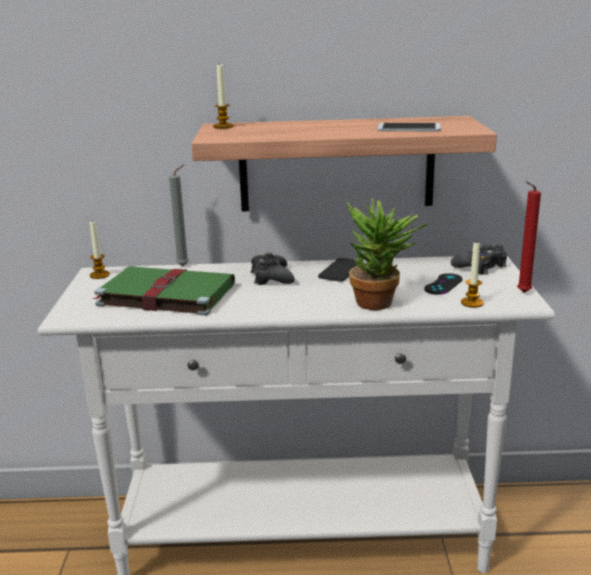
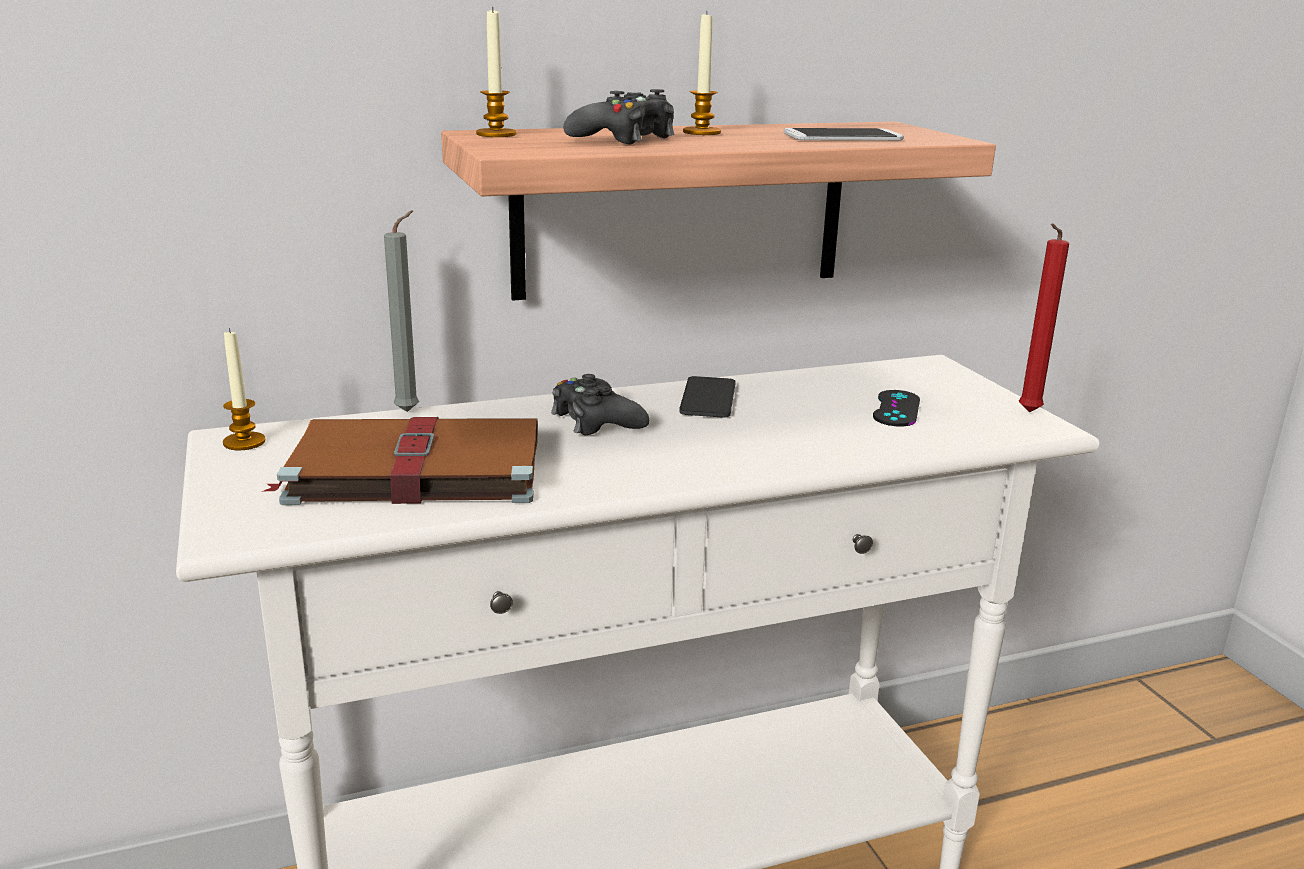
camera: 20 degrees left, 0 degrees up
green book [93,266,235,316] -> brown book [264,417,538,505]
potted plant [347,198,428,310] -> none
black game controller [451,244,507,275] -> black game controller moved to [563,89,675,144]
candle [461,243,484,308] -> candle moved to [683,12,721,135]

